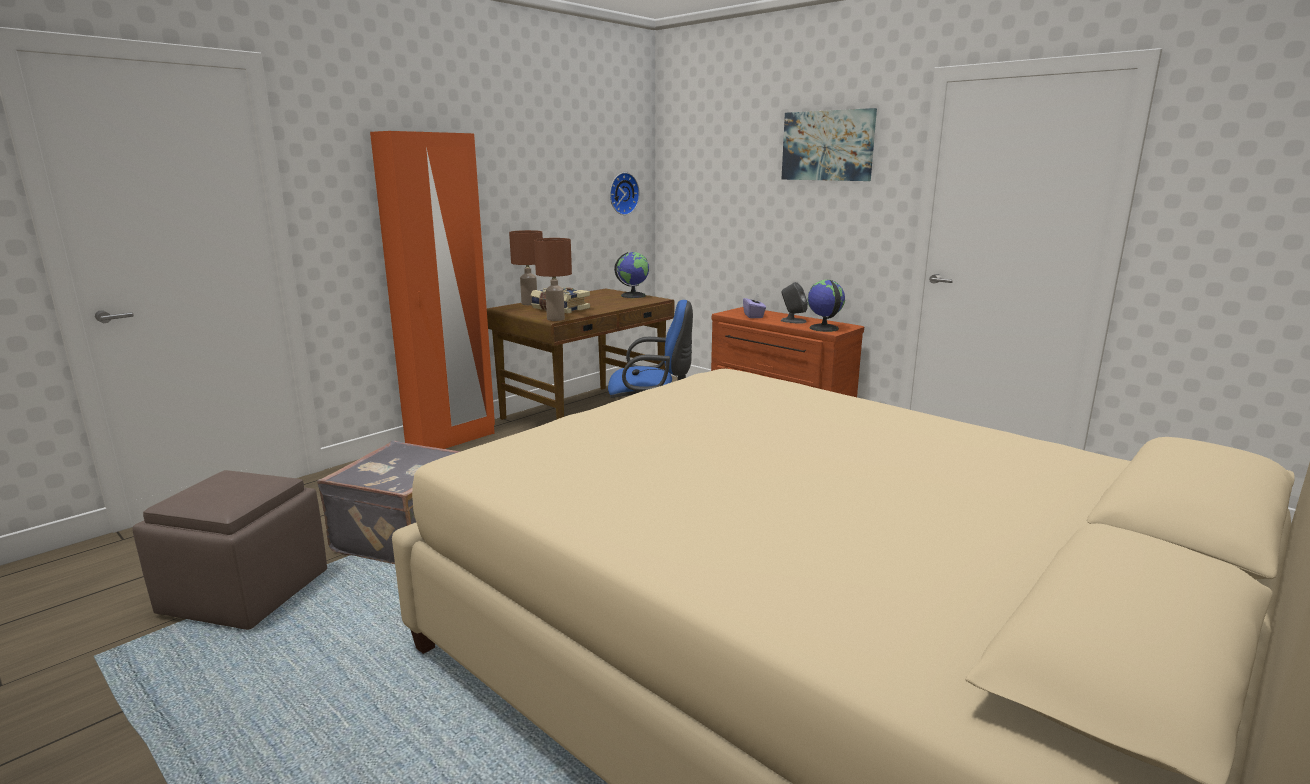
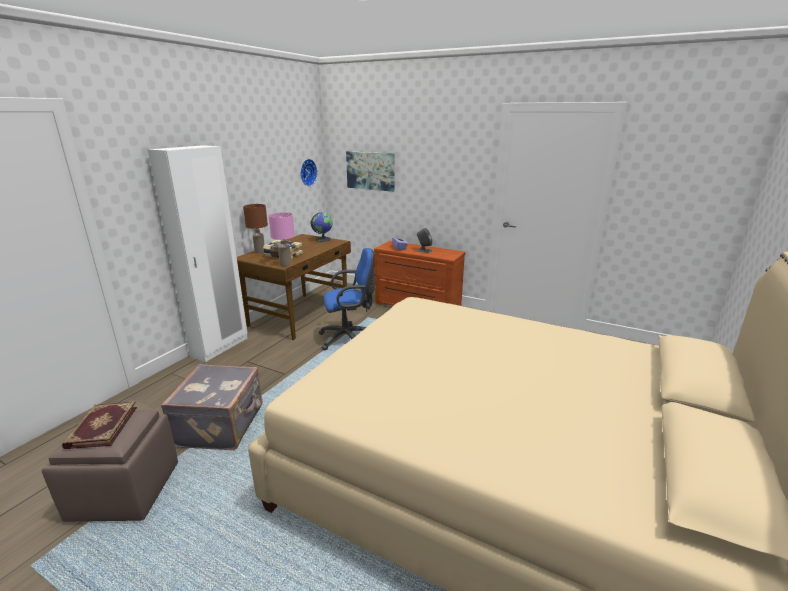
camera: 15 degrees left, 5 degrees up
orange wardrobe [370,131,495,449] -> white wardrobe [148,145,248,362]
brown table lamp [534,238,572,321] -> pink table lamp [269,212,295,266]
picture [781,108,877,181] -> picture moved to [346,151,394,192]
globe [807,280,845,332] -> none
none -> book [62,402,137,449]

